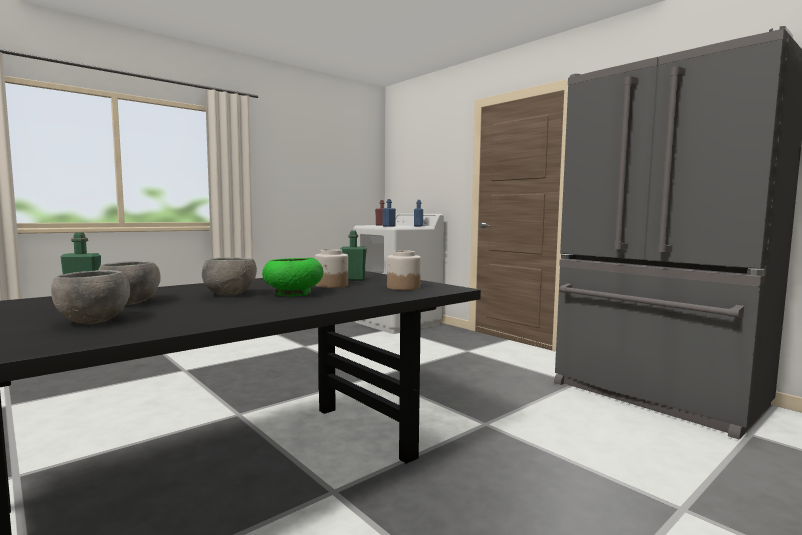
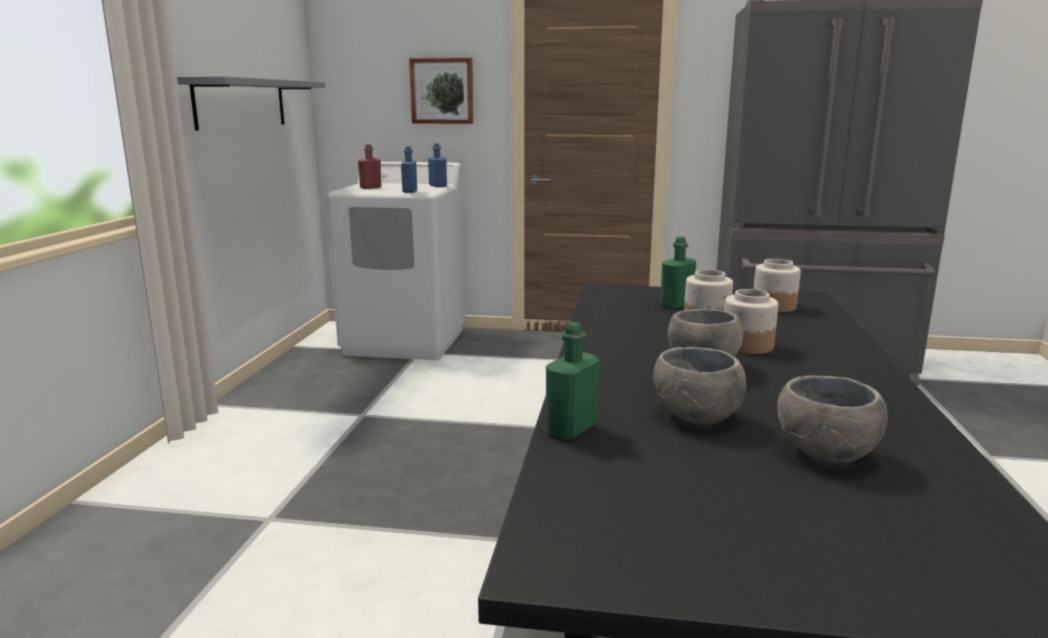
camera: 40 degrees left, 10 degrees up
green bowl [262,258,323,297] -> jar [724,289,778,354]
none -> grey shelf [177,76,325,130]
none -> picture [409,58,473,124]

